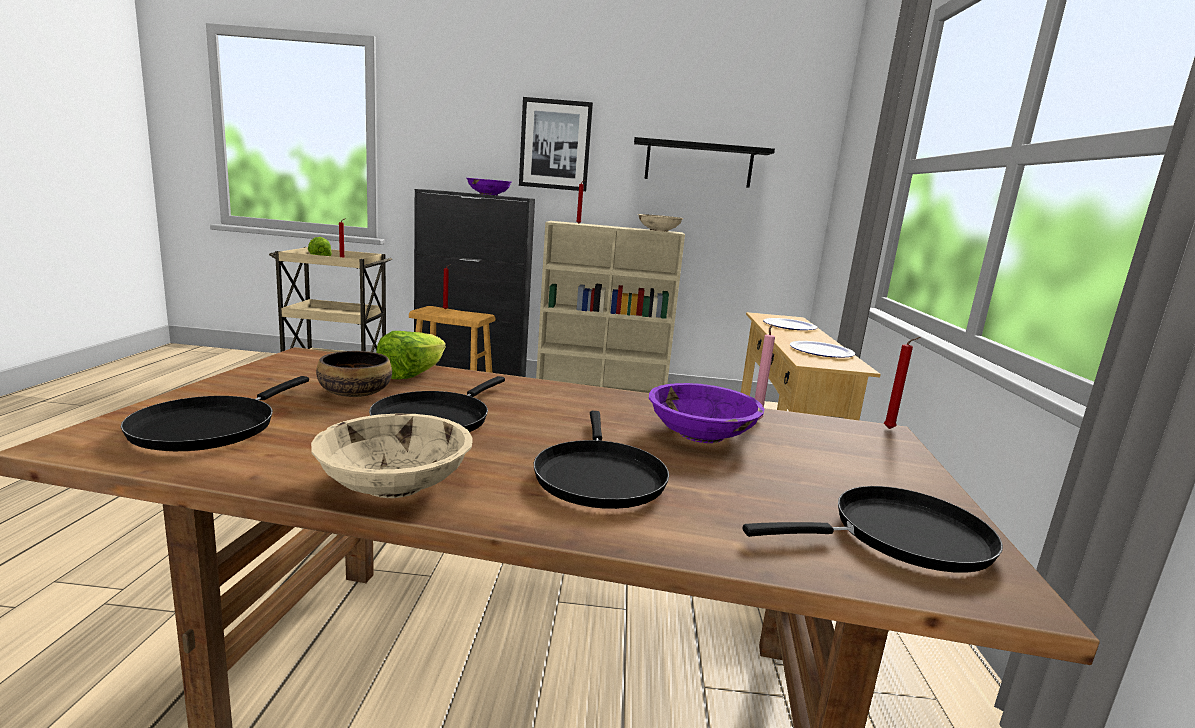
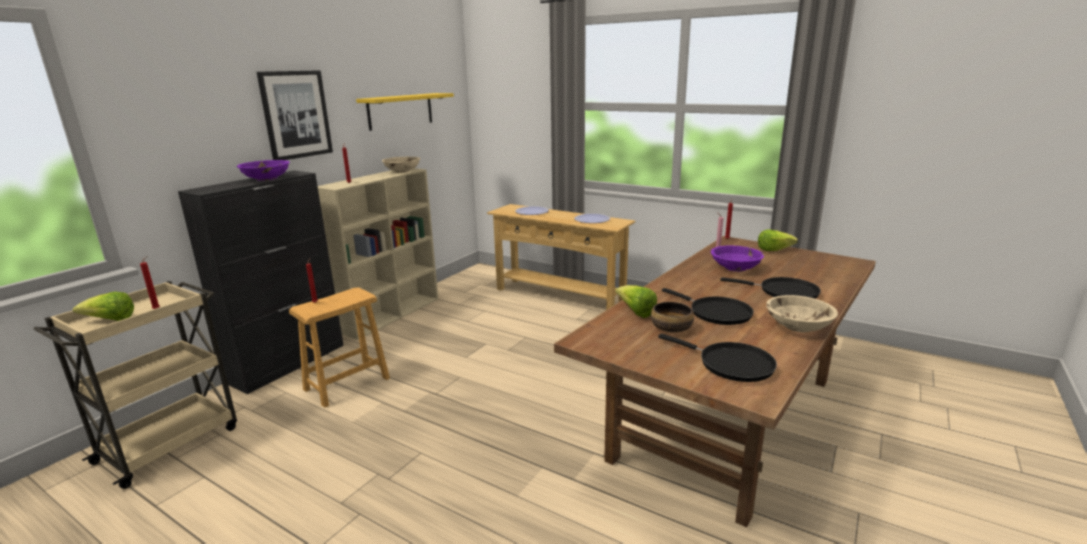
camera: 60 degrees left, 5 degrees up
black shelf [634,137,775,188] -> yellow shelf [356,93,454,131]
black frying pan [743,486,1003,573] -> none
none -> lettuce [758,230,798,251]

